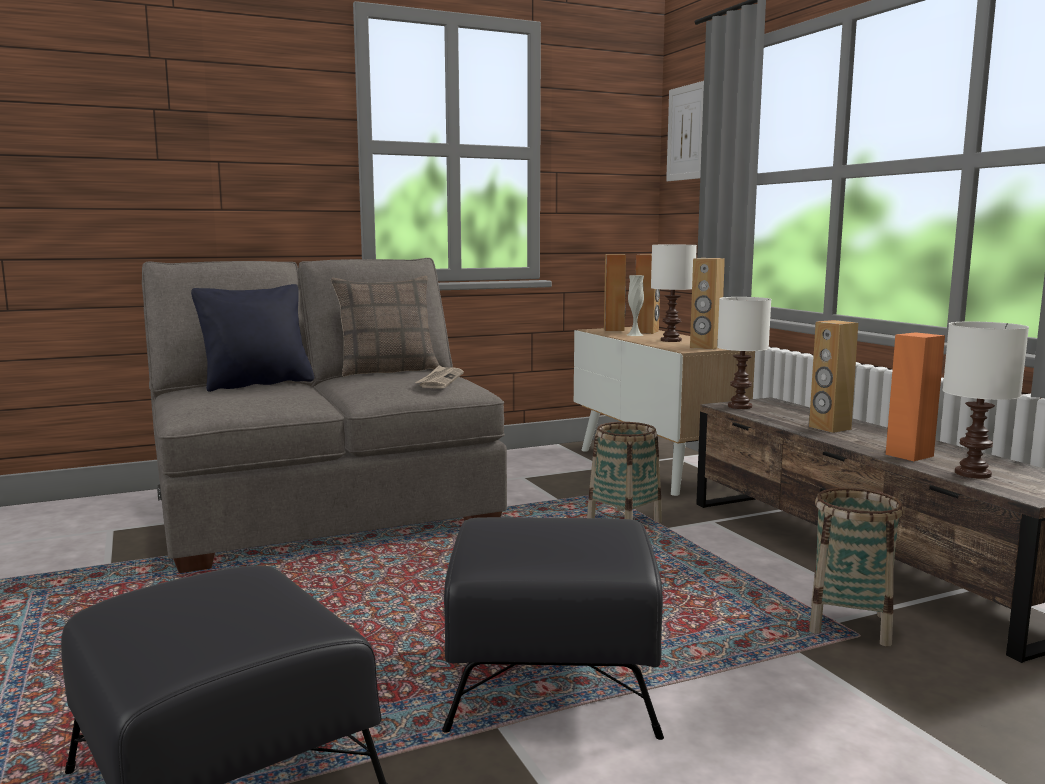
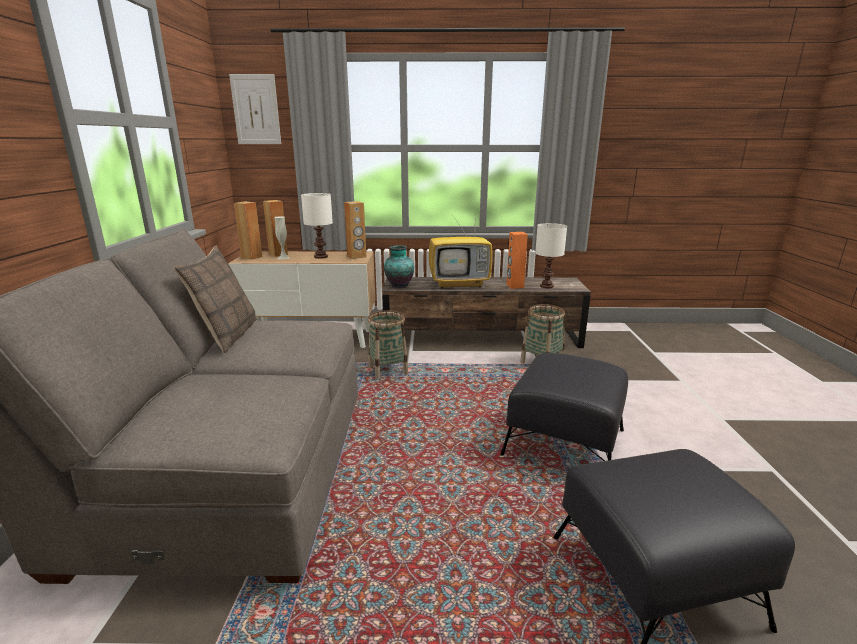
camera: 65 degrees left, 10 degrees up
black pillow [191,284,314,392] -> none
newspaper [415,365,464,389] -> none
white table lamp [717,297,771,409] -> vase [384,245,414,288]
brown speaker [809,320,858,433] -> television [429,210,492,289]

